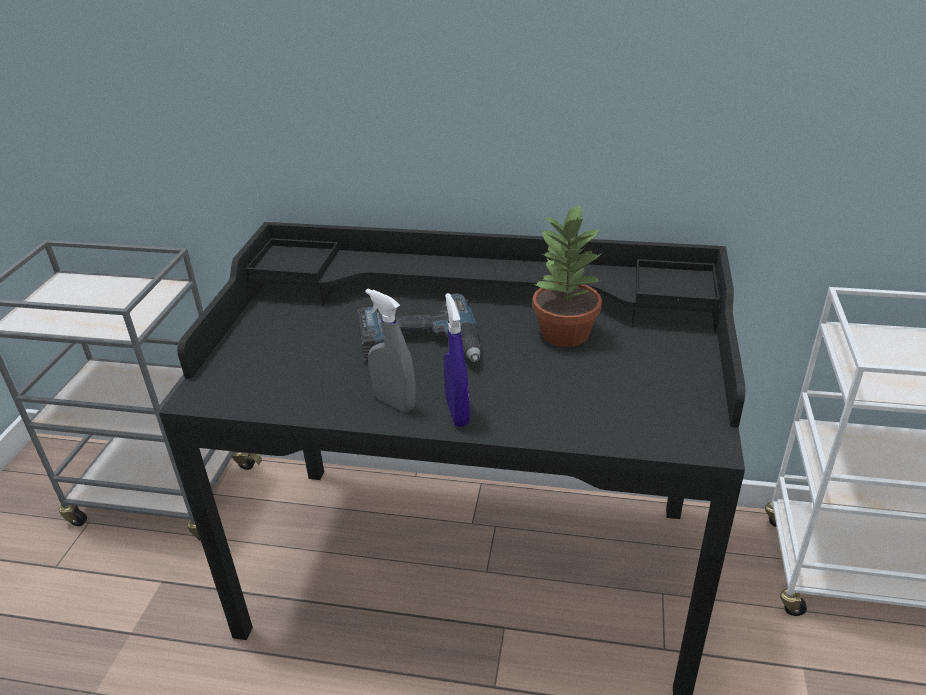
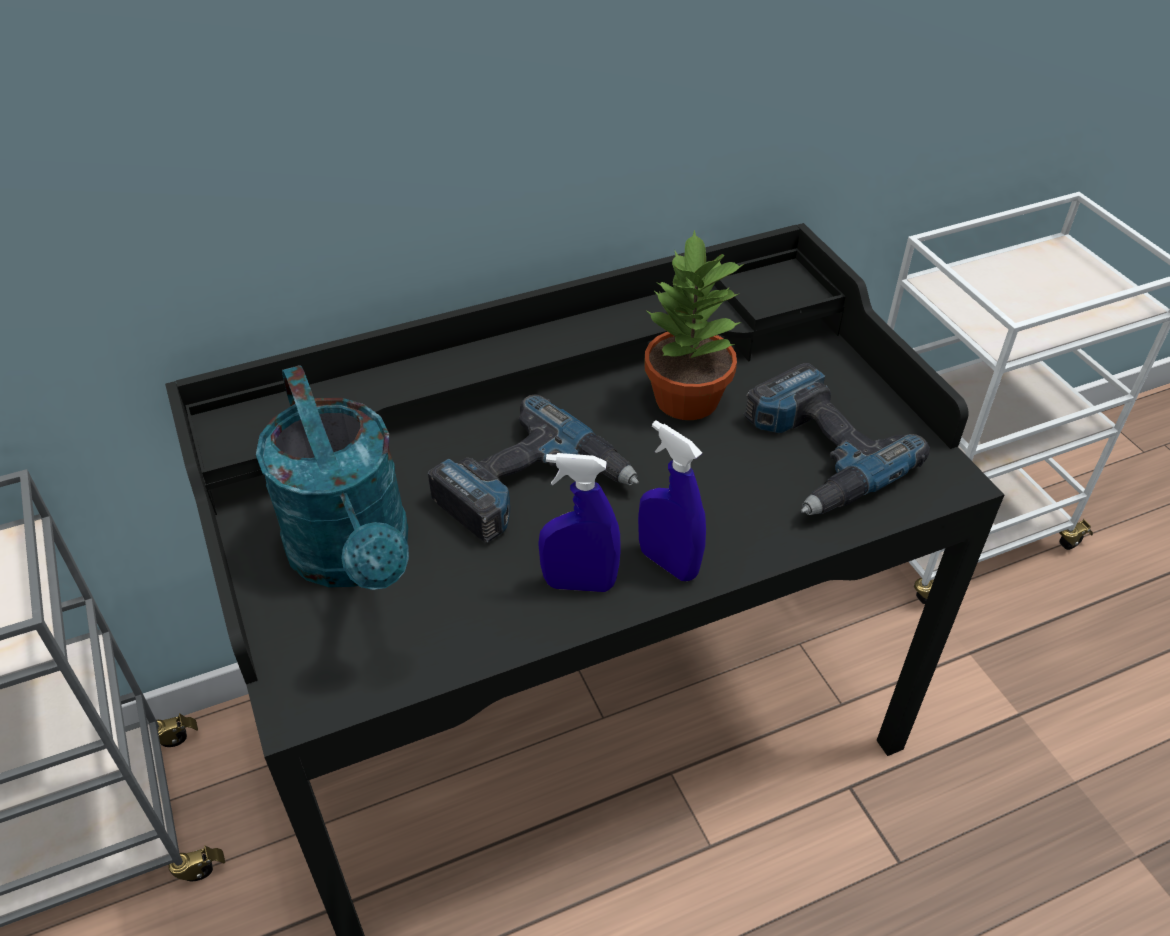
camera: 35 degrees left, 10 degrees up
grey spray bottle [365,289,416,412] -> blue spray bottle [538,453,621,592]
none -> turquoise watering can [256,365,409,590]
none -> power drill [744,363,930,515]

